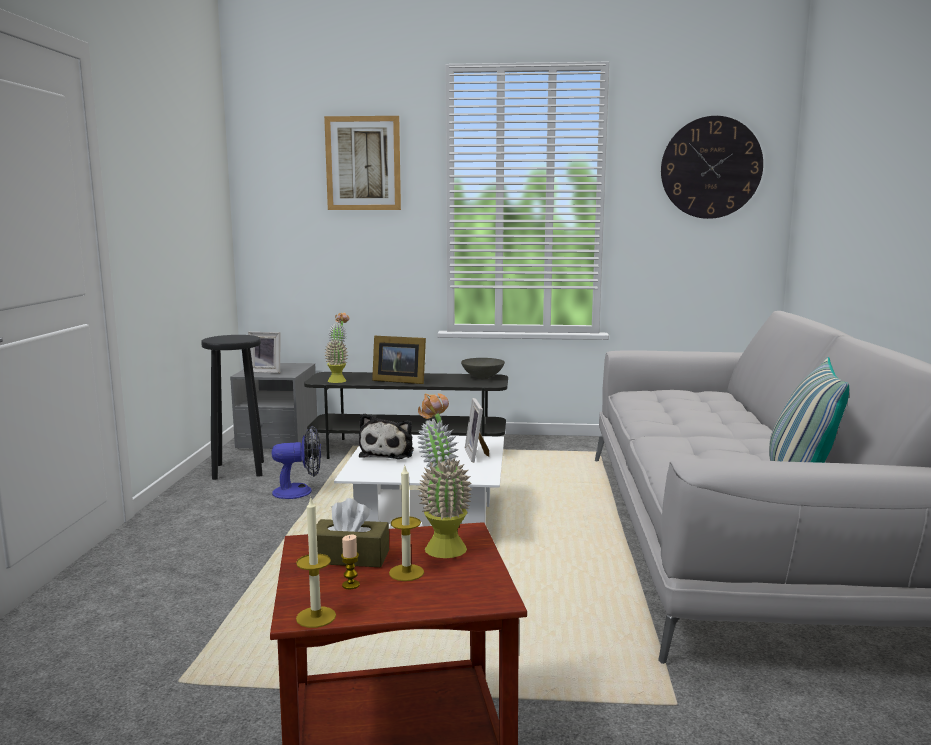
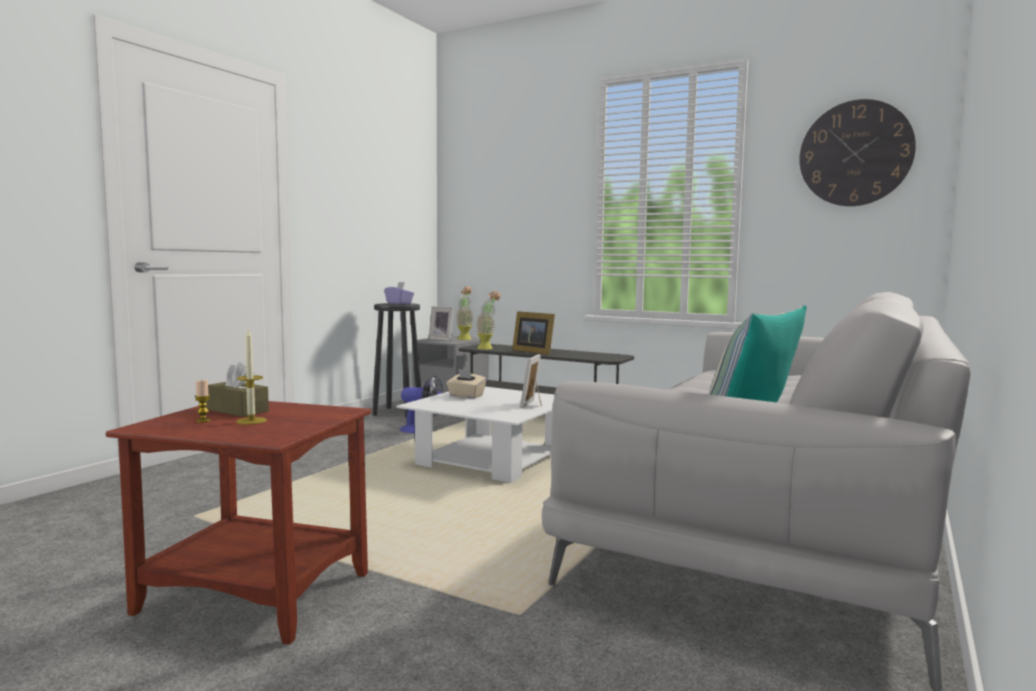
camera: 25 degrees right, 5 degrees down
candle [296,498,336,628] -> none
picture [324,116,401,210] -> none
plush toy [359,413,414,459] -> beige tissue box [446,369,487,398]
potted plant [418,393,472,558] -> potted plant moved to [456,286,474,340]
grey bowl [461,358,505,379] -> none
none -> purple tissue box [384,282,414,304]

